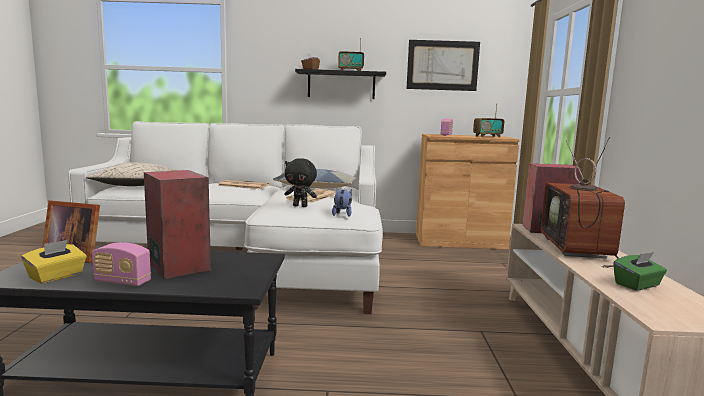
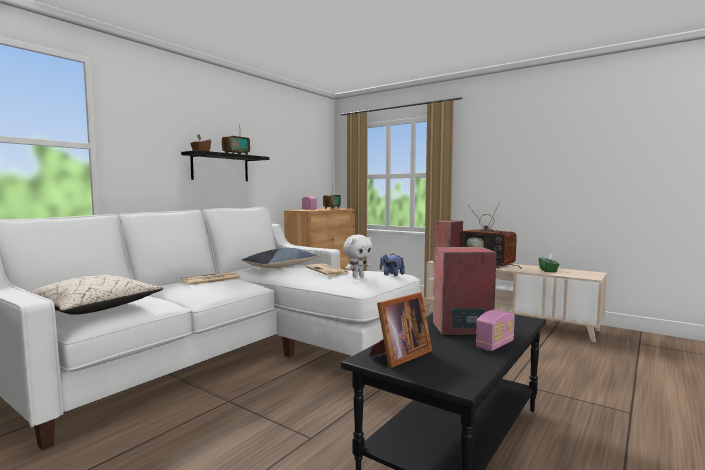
camera: 55 degrees left, 5 degrees down
yellow tissue box [21,240,87,284] -> none
black plush toy [284,158,317,207] -> white plush toy [343,235,373,278]
picture [406,40,480,91] -> none

